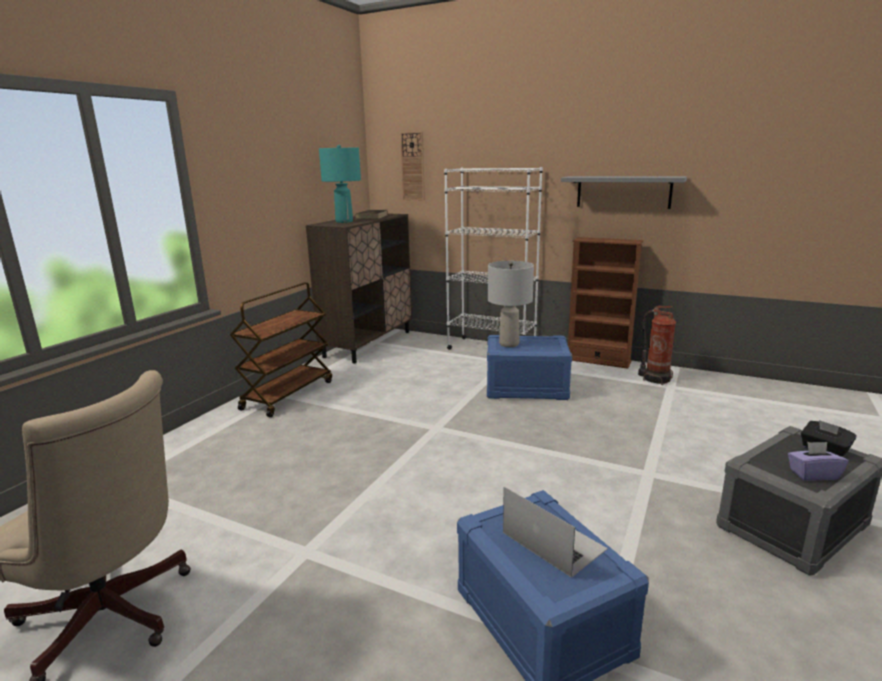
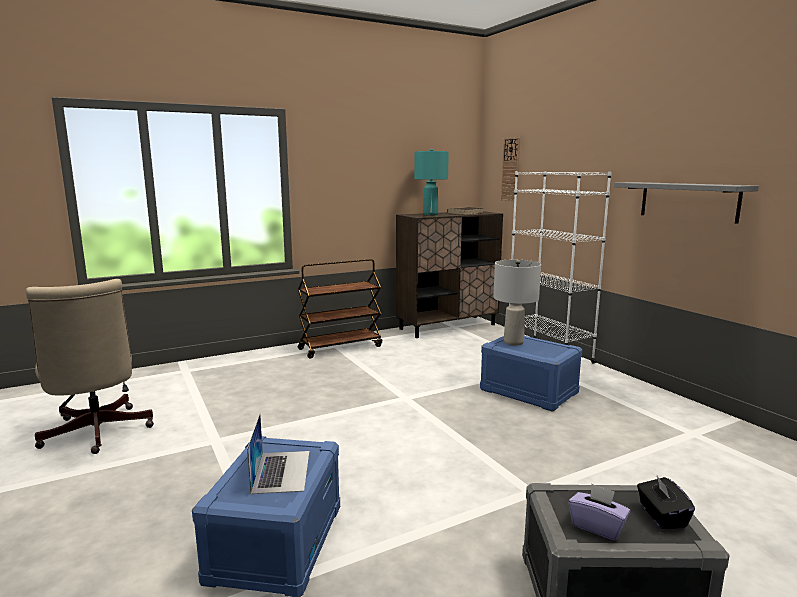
camera: 35 degrees right, 5 degrees down
brown bookcase [568,237,643,369] -> none
fire extinguisher [638,305,676,385] -> none

